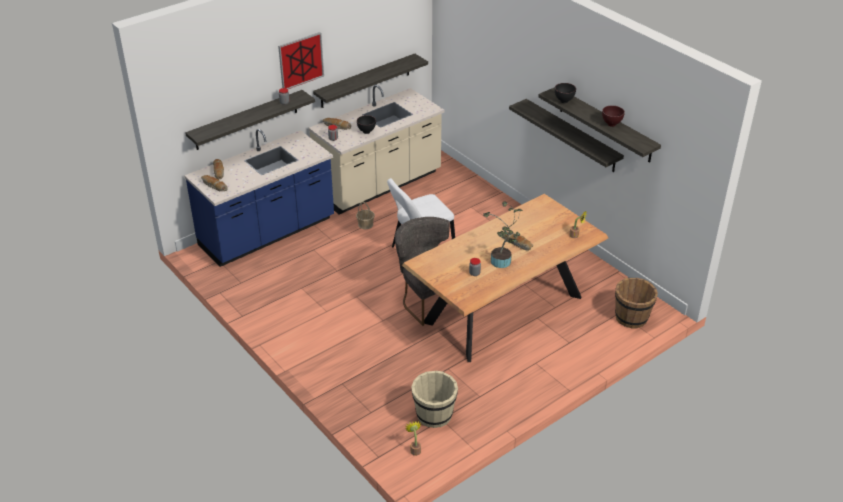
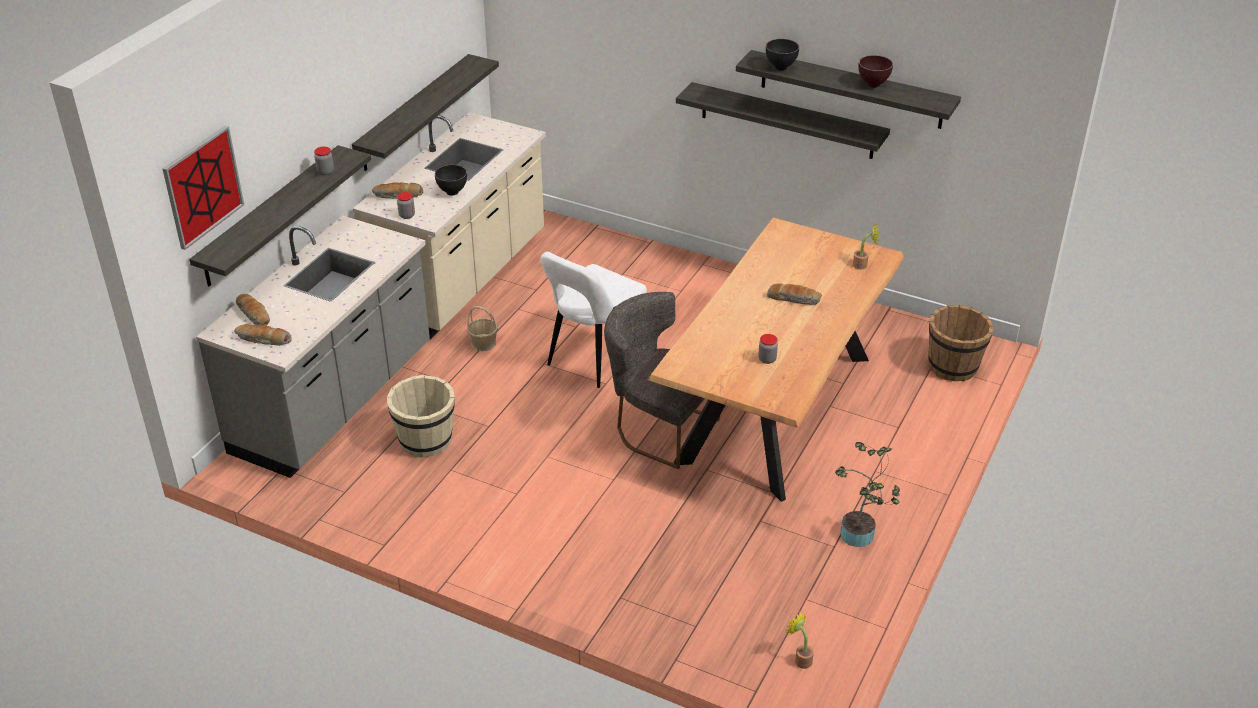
camera: 25 degrees left, 0 degrees up
blue counter [184,129,334,267] -> grey counter [196,216,430,478]
picture [278,32,324,89] -> picture moved to [162,126,244,250]
beige bucket [411,371,458,428] -> beige bucket moved to [387,375,455,458]
potted plant [483,201,523,268] -> potted plant moved to [835,442,900,547]

